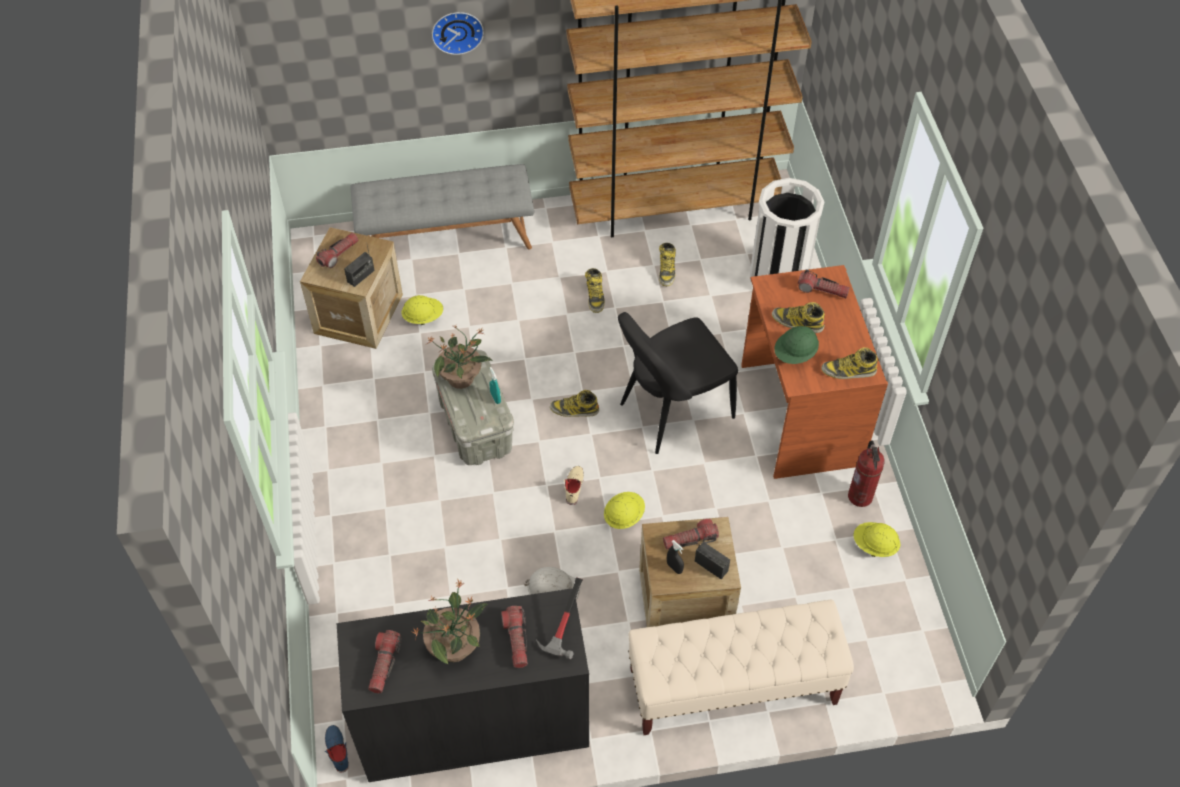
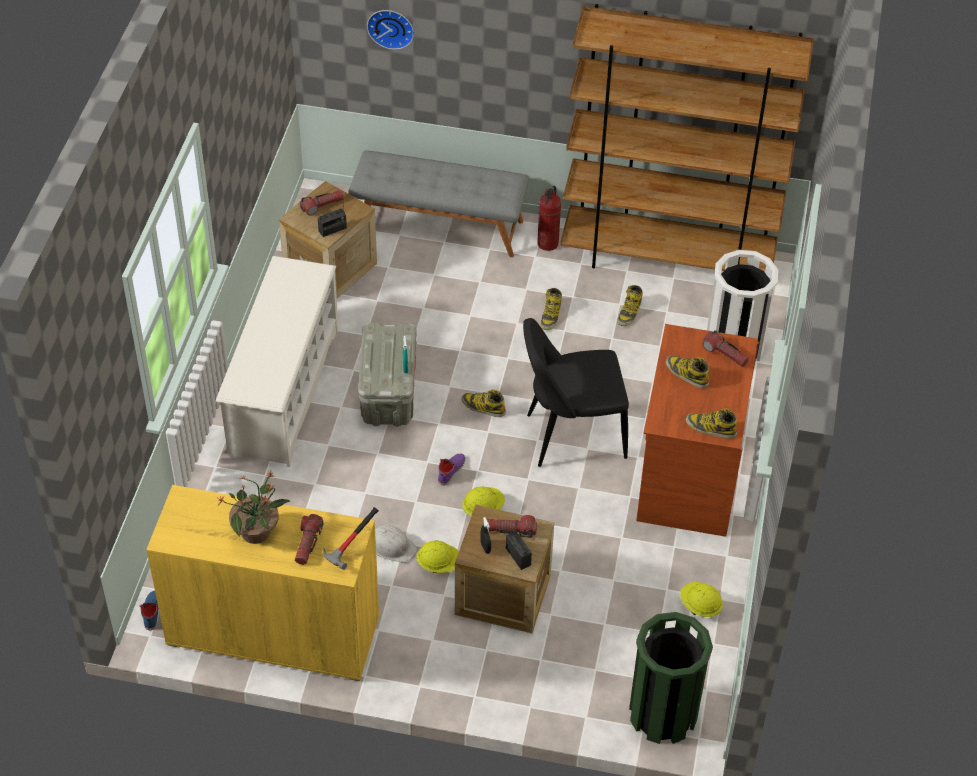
camera: 20 degrees right, 5 degrees down
black cabinet [337,588,589,782] -> yellow cabinet [146,485,379,681]
flashlight [368,630,402,694] -> none
yellow hard hat [401,295,443,325] -> yellow hard hat moved to [417,540,459,573]
potted plant [425,325,493,389] -> none
wall clock [432,12,484,55] -> wall clock moved to [367,10,414,50]
beige shoe [563,466,584,505] -> purple shoe [438,453,465,486]
beige bench [628,600,854,735] -> none
green hard hat [774,326,819,364] -> none
fire extinguisher [848,440,885,507] -> fire extinguisher moved to [537,186,561,251]
none -> white shoe rack [216,256,339,467]
none -> green trash can [629,612,713,744]

